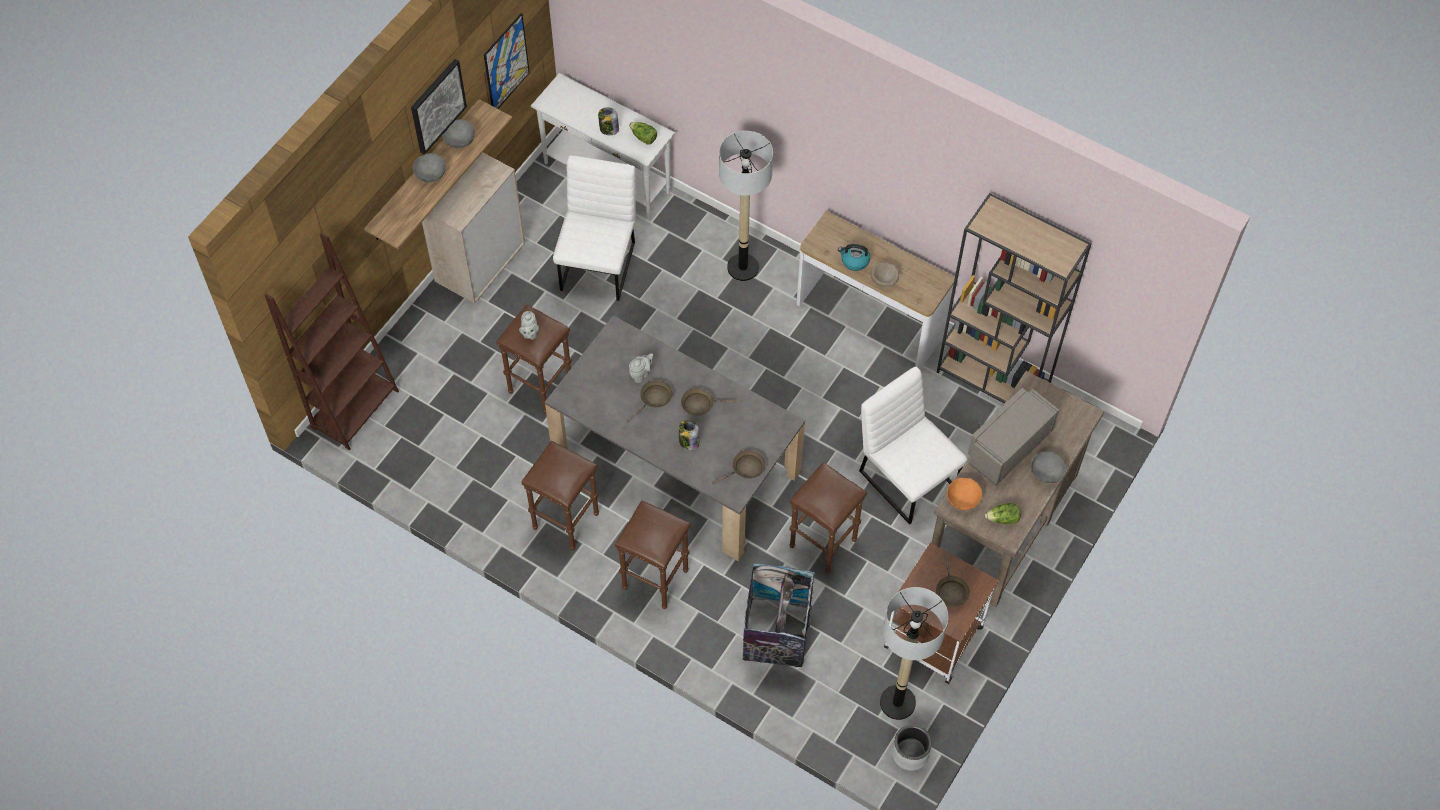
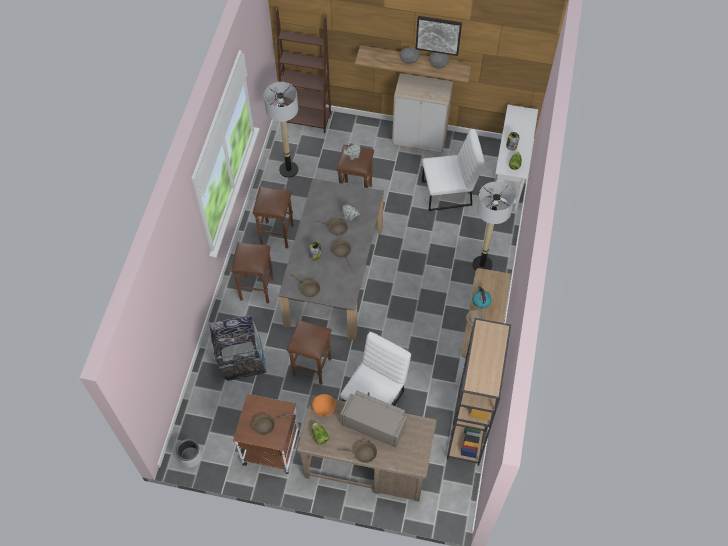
camera: 70 degrees right, 0 degrees up
picture [484,13,530,109] -> none
floor lamp [880,587,948,720] -> floor lamp moved to [264,82,298,178]
grey bowl [1031,452,1066,483] -> brown frying pan [337,441,377,463]

